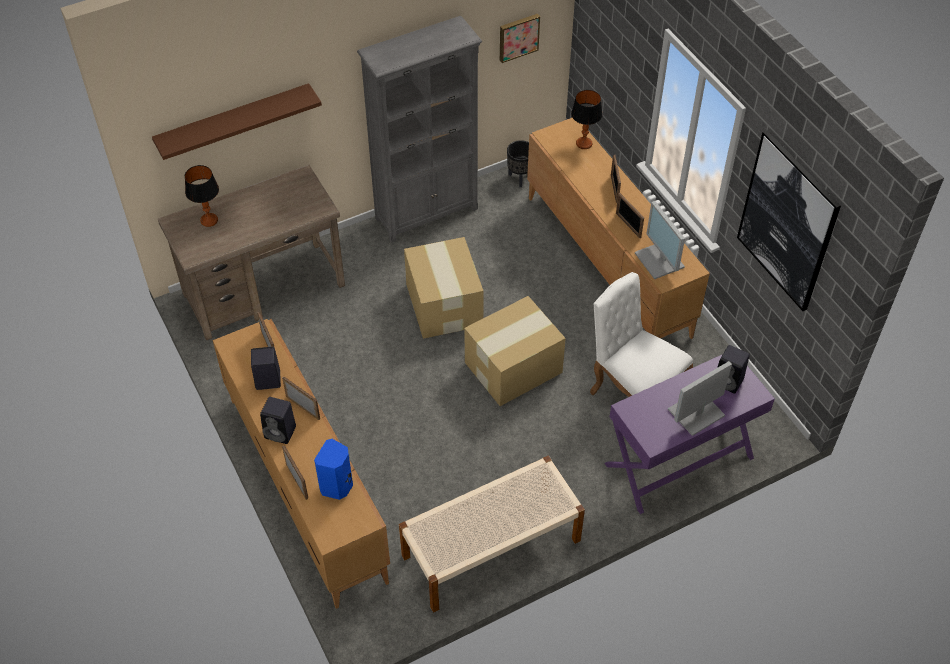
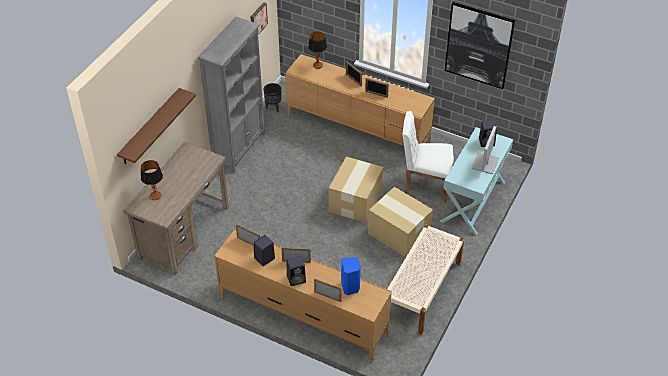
camera: 35 degrees left, 5 degrees down
cardboard box [404,237,484,339] -> cardboard box moved to [368,187,433,257]
purple desk [604,354,775,514] -> turquoise desk [440,127,513,235]
monitor [635,201,685,279] -> none

